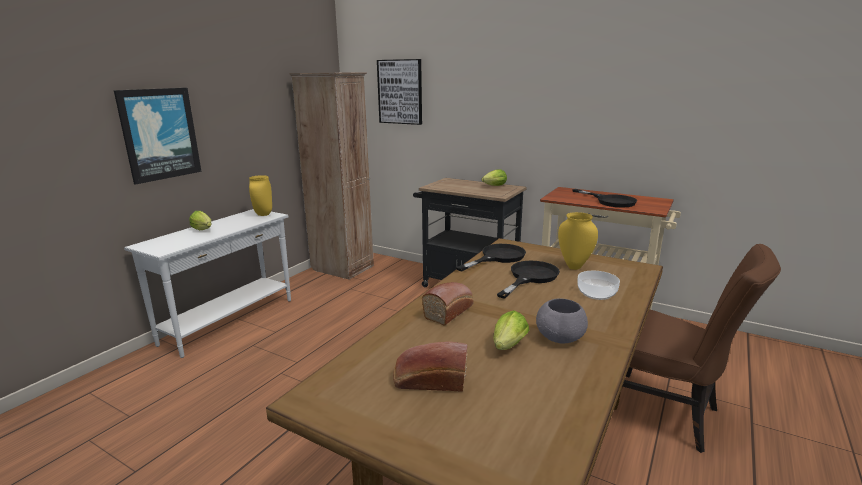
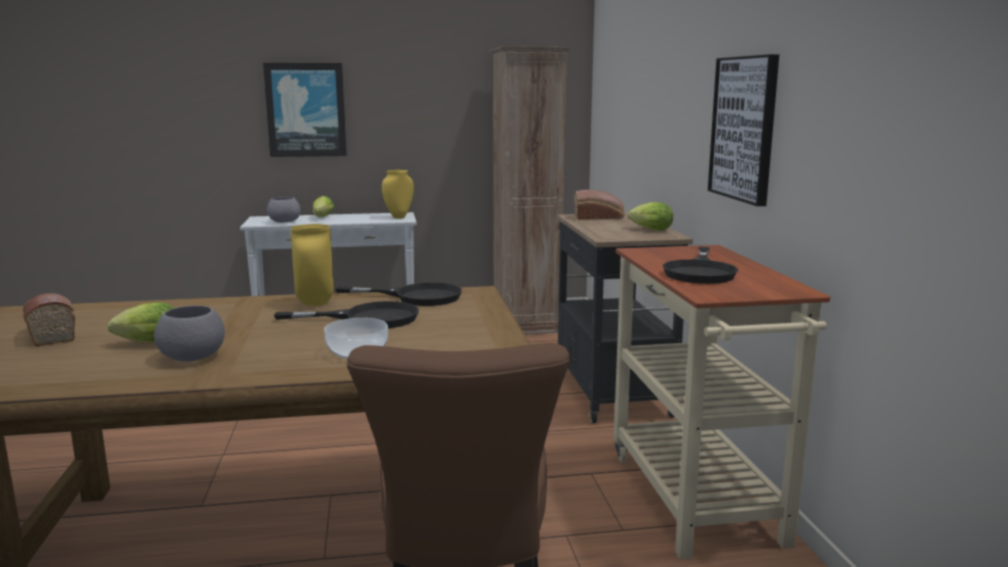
camera: 50 degrees right, 5 degrees down
picture [377,59,422,125] -> picture moved to [708,54,779,206]
bread [422,282,474,325] -> bread moved to [574,190,625,220]
yellow vase [558,212,598,270] -> yellow vase moved to [291,224,334,306]
none -> grey bowl [267,197,301,223]

